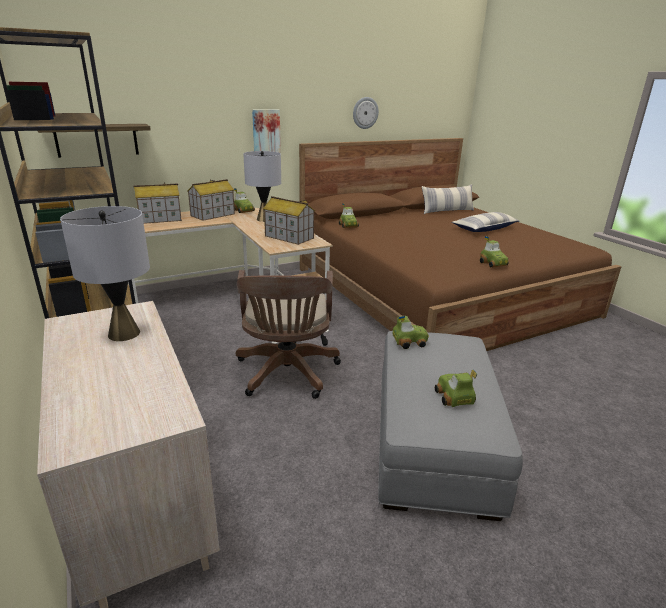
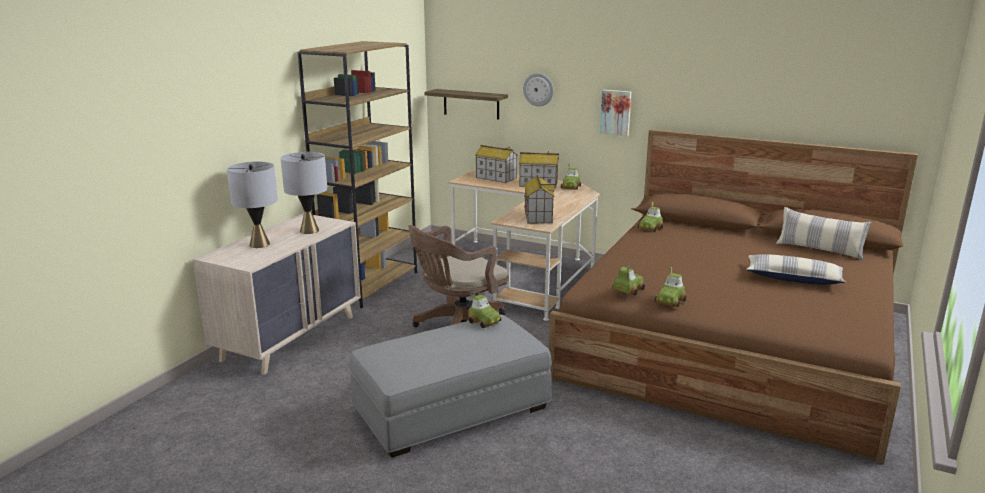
camera: 55 degrees right, 5 degrees down
grey table lamp [243,151,281,222] -> grey table lamp moved to [227,161,278,248]
wall clock [353,97,379,129] -> wall clock moved to [523,73,554,106]
toy car [435,370,477,407] -> toy car moved to [613,265,645,296]

